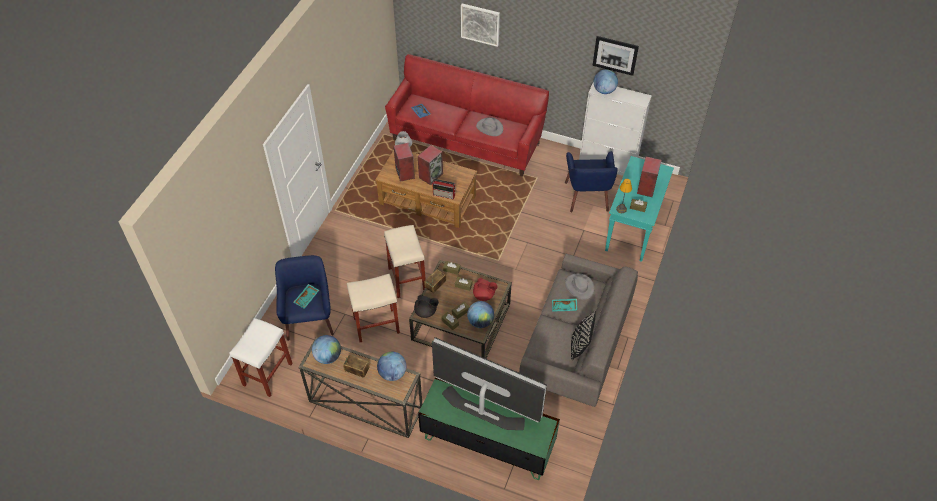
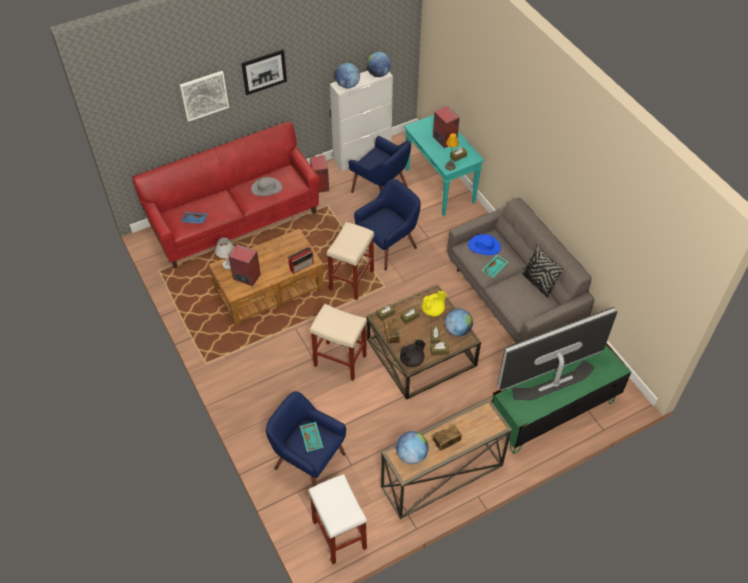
camera: 50 degrees left, 0 degrees up
beige stool [347,274,400,342] -> beige stool moved to [327,222,374,300]
globe [377,352,406,381] -> globe moved to [366,52,391,77]
speaker [418,145,443,185] -> speaker moved to [310,155,329,193]
red teapot [473,278,497,301] -> yellow teapot [422,291,447,317]
grey hat [565,274,594,300] -> blue hat [468,234,501,255]
picture [592,36,639,76] -> picture moved to [241,49,287,95]
none -> blue armchair [354,179,421,271]

